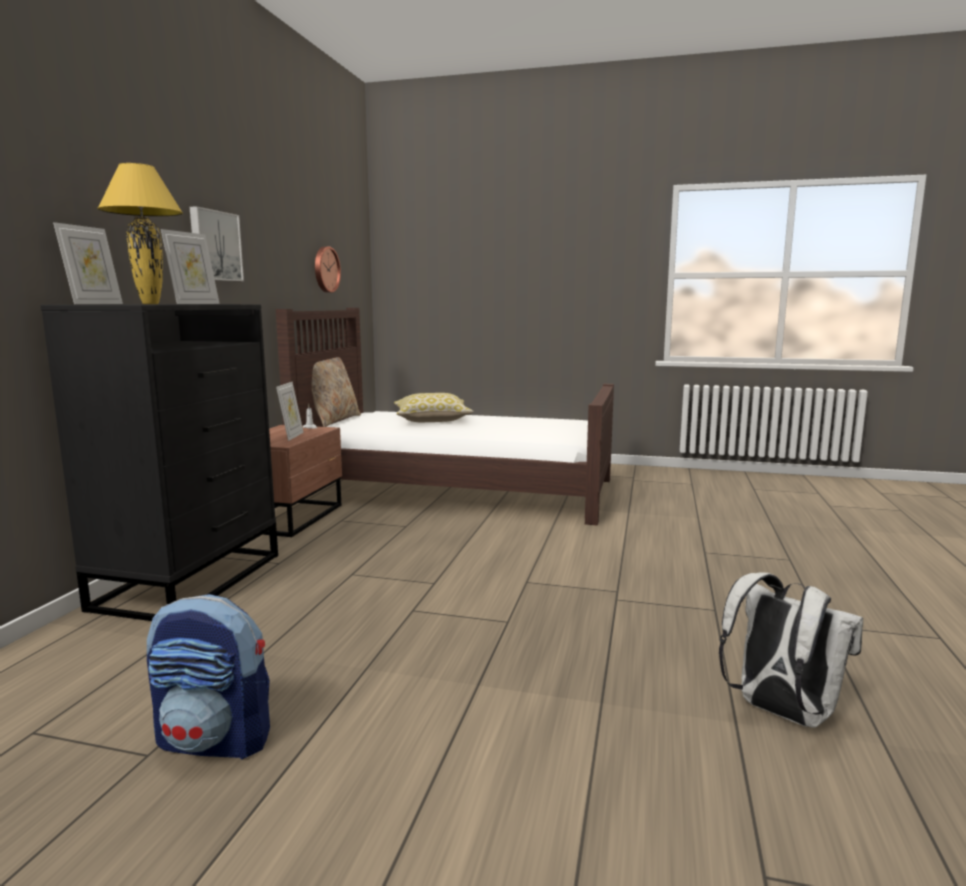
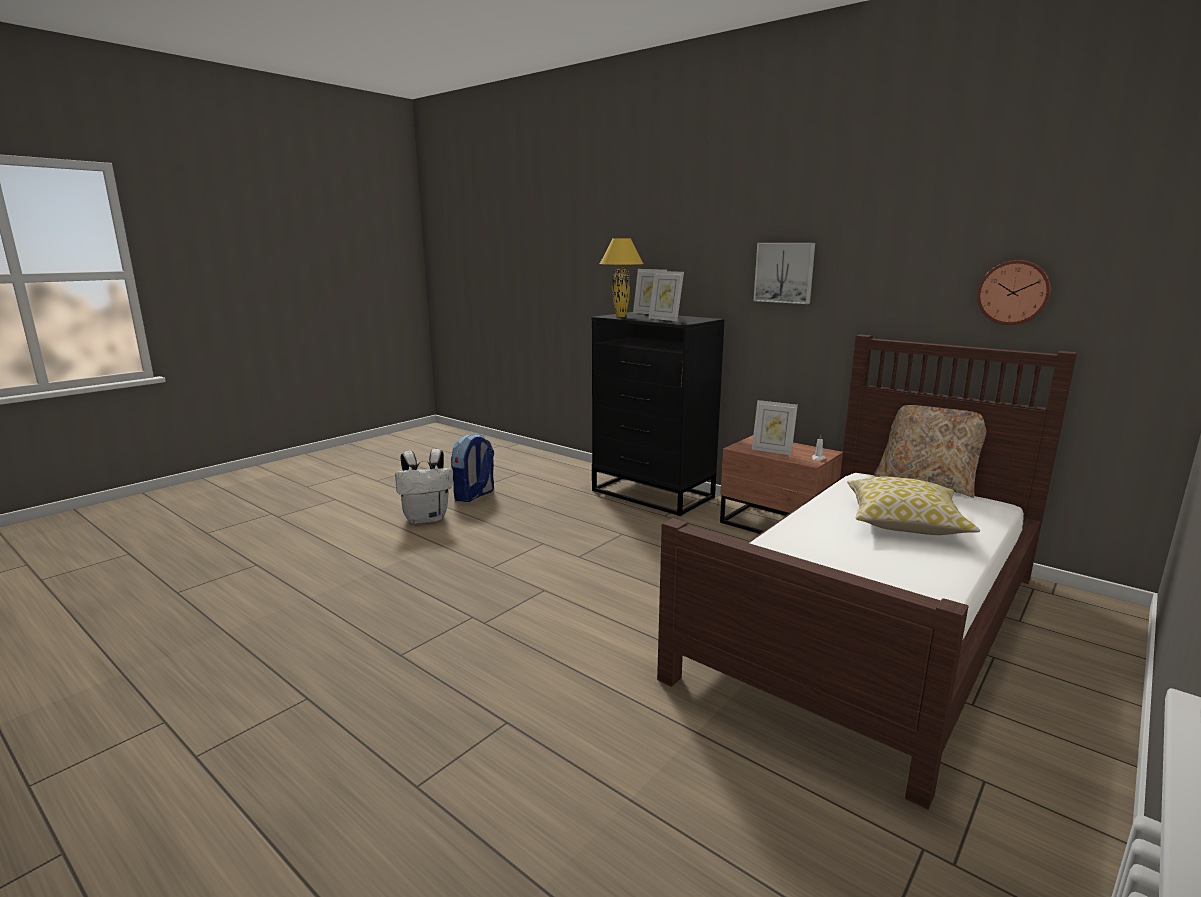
camera: 115 degrees right, 5 degrees up
white backpack [719,573,863,728] -> white backpack moved to [395,449,453,524]

